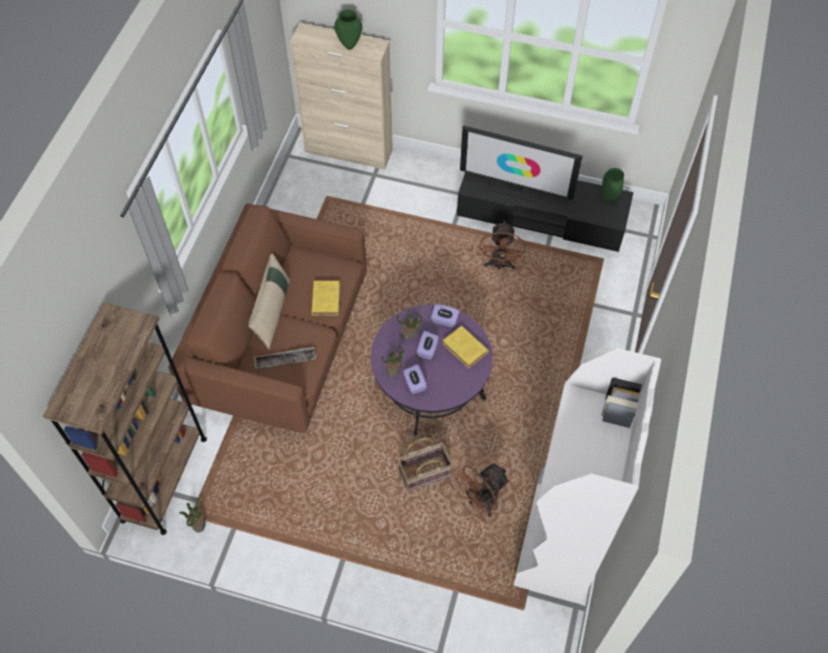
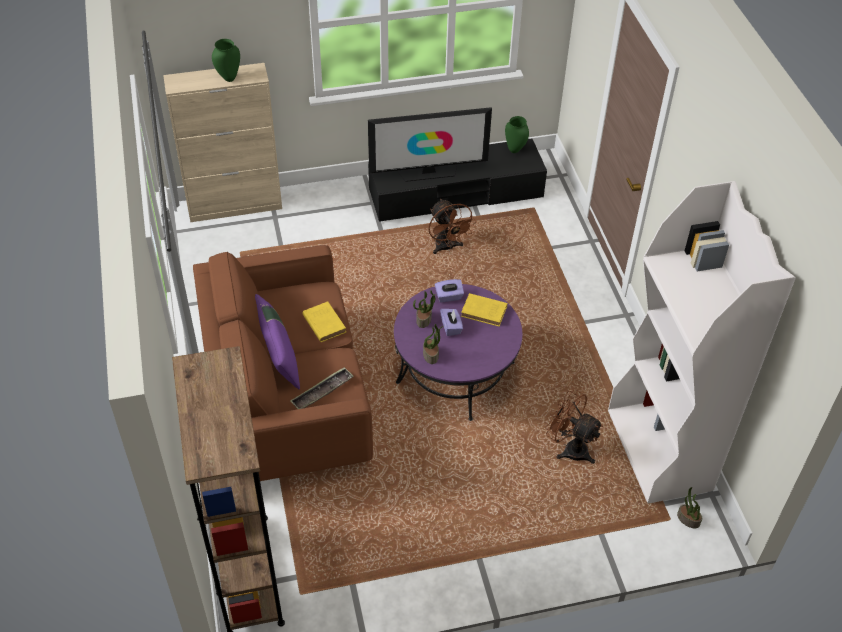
camera: 30 degrees left, 10 degrees down
potted plant [179,498,206,533] -> potted plant moved to [677,487,702,528]
beige pillow [248,253,290,350] -> purple pillow [255,294,300,390]
basket [398,437,453,491] -> none
purple tissue box [403,364,427,394] -> none
brown fan [454,463,510,517] -> brown fan turned 105 degrees clockwise [545,389,603,464]

